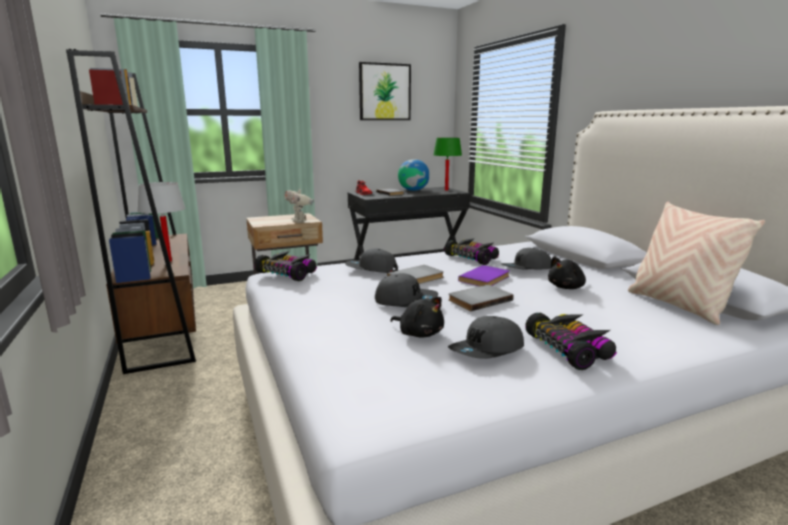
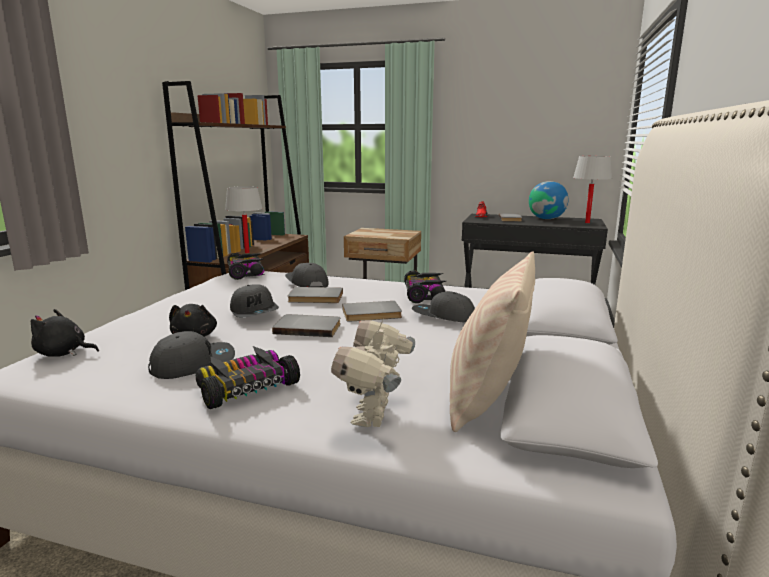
camera: 40 degrees right, 0 degrees up
toy robot [284,186,314,222] -> toy robot moved to [331,318,415,427]
picture [359,62,411,120] -> none
green table lamp [434,138,462,191] -> white table lamp [573,156,612,223]
grey cap [448,316,524,359] -> grey cap turned 150 degrees clockwise [148,331,235,379]
purple book [458,265,510,286] -> grey book [342,301,402,322]
toy car [525,313,617,370] -> toy car turned 150 degrees counterclockwise [196,346,300,409]
black plush toy [548,257,586,289] -> black plush toy moved to [31,309,99,357]

